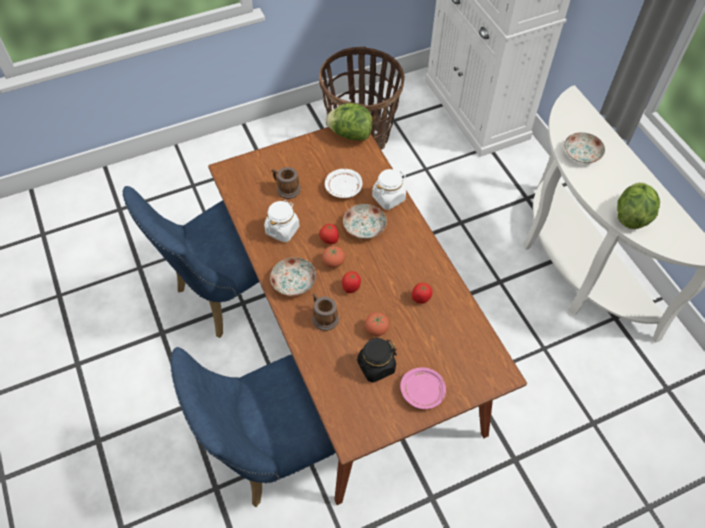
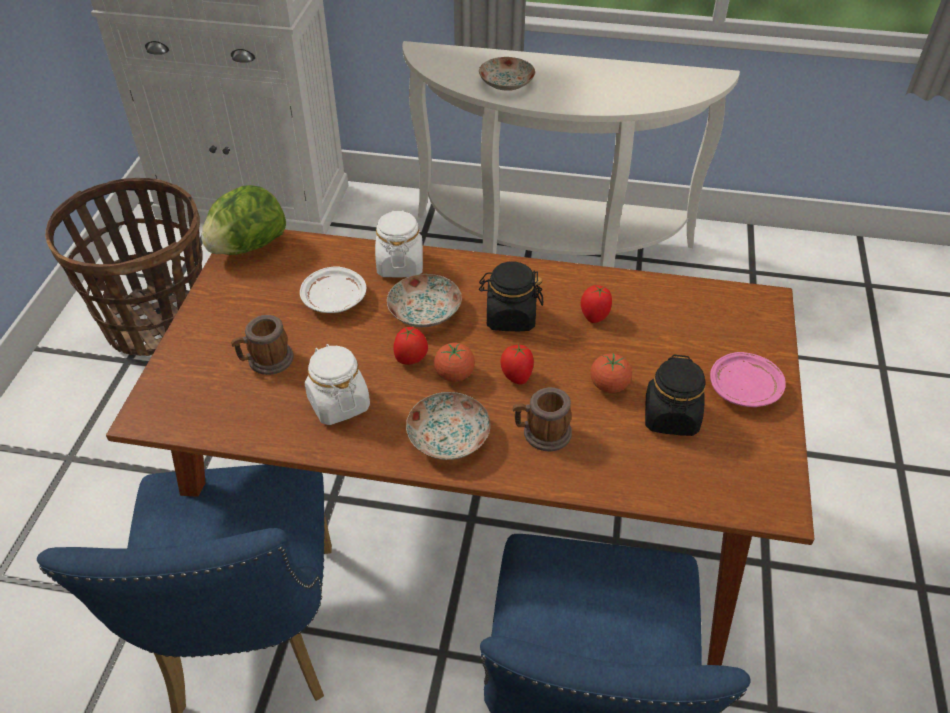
camera: 55 degrees left, 10 degrees down
lettuce [617,182,660,229] -> none
none -> black jar [479,261,543,331]

